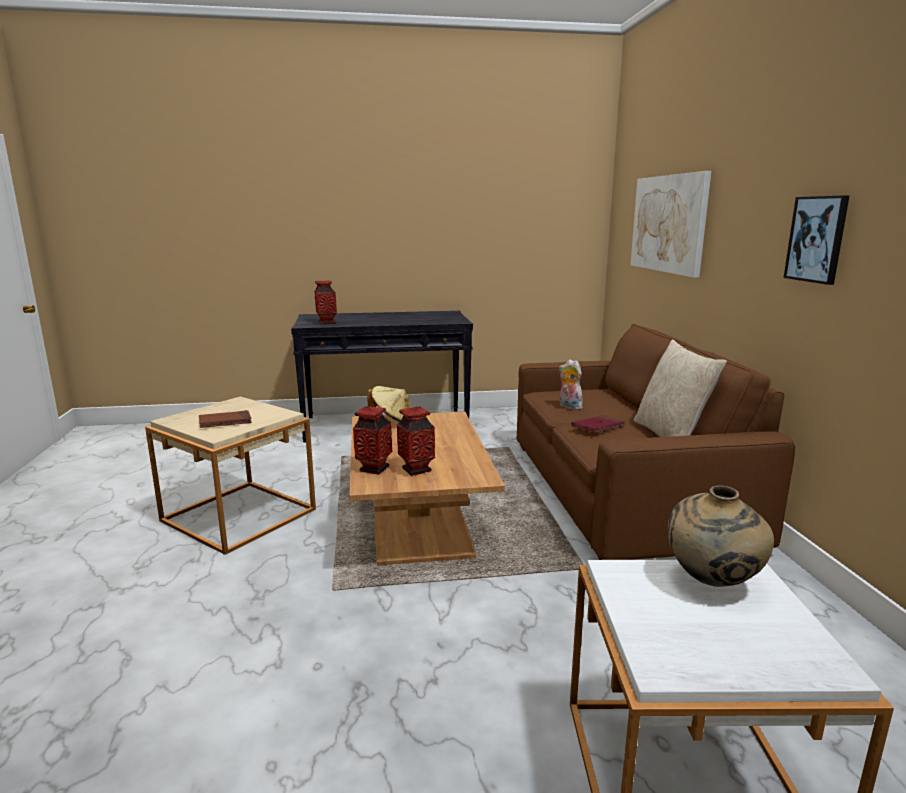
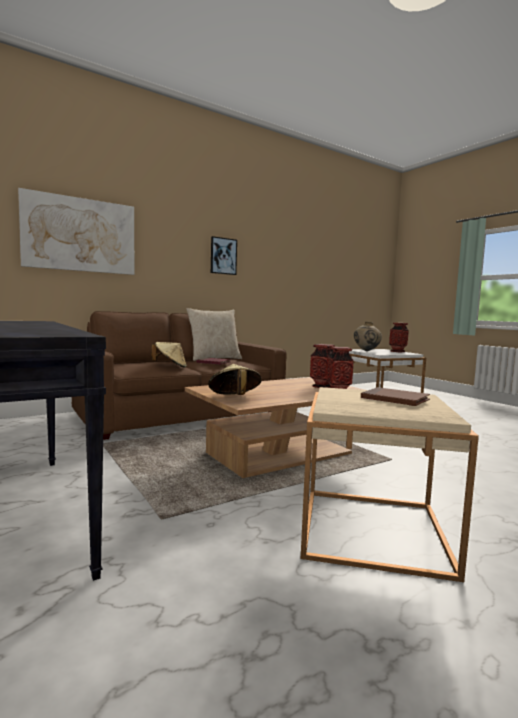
camera: 115 degrees left, 10 degrees down
vase [314,280,337,324] -> vase moved to [389,323,409,353]
plush toy [558,359,584,410] -> beige hat [151,342,187,368]

